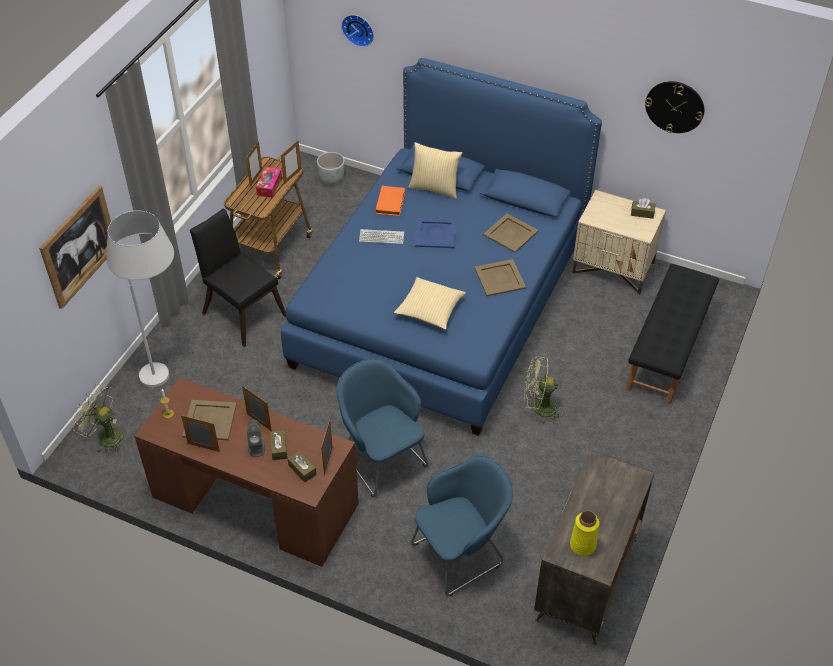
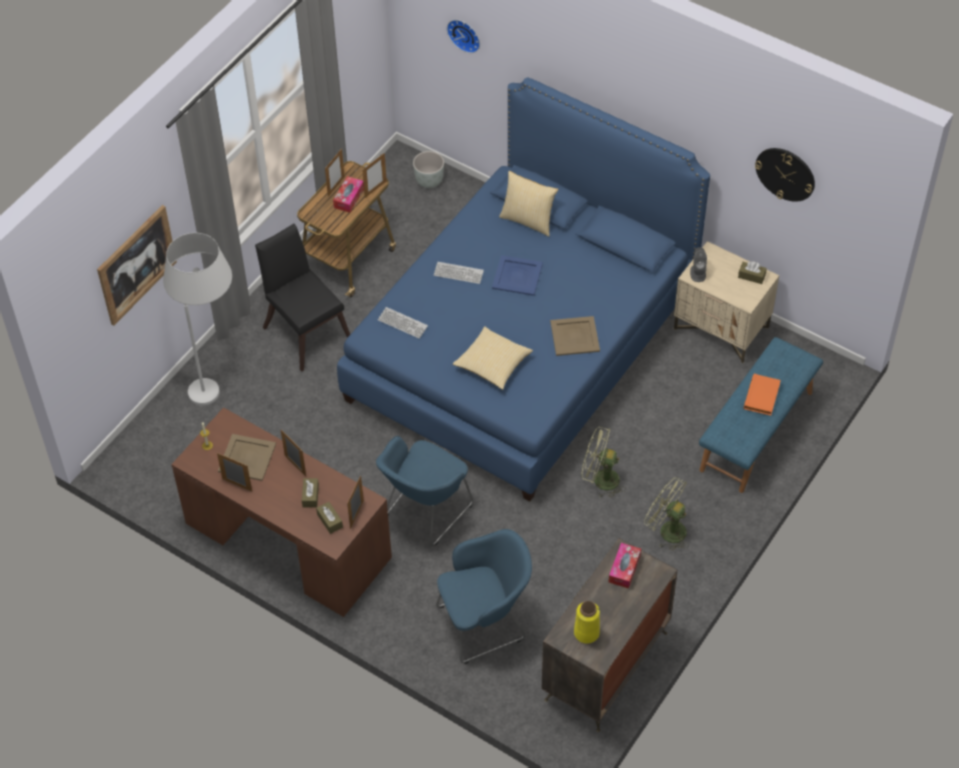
camera: 10 degrees right, 5 degrees up
green fan [72,384,124,454] -> green fan moved to [644,477,689,551]
grey speaker [247,420,265,457] -> grey speaker moved to [690,247,707,282]
blue armchair [336,358,429,497] -> blue armchair turned 120 degrees counterclockwise [376,436,473,546]
orange book [375,186,405,216] -> orange book moved to [744,374,781,416]
beige tray [483,214,539,253] -> none
black bench [626,264,719,404] -> blue bench [699,337,823,493]
none -> keyboard [378,307,428,338]
none -> tissue box [608,543,641,588]

